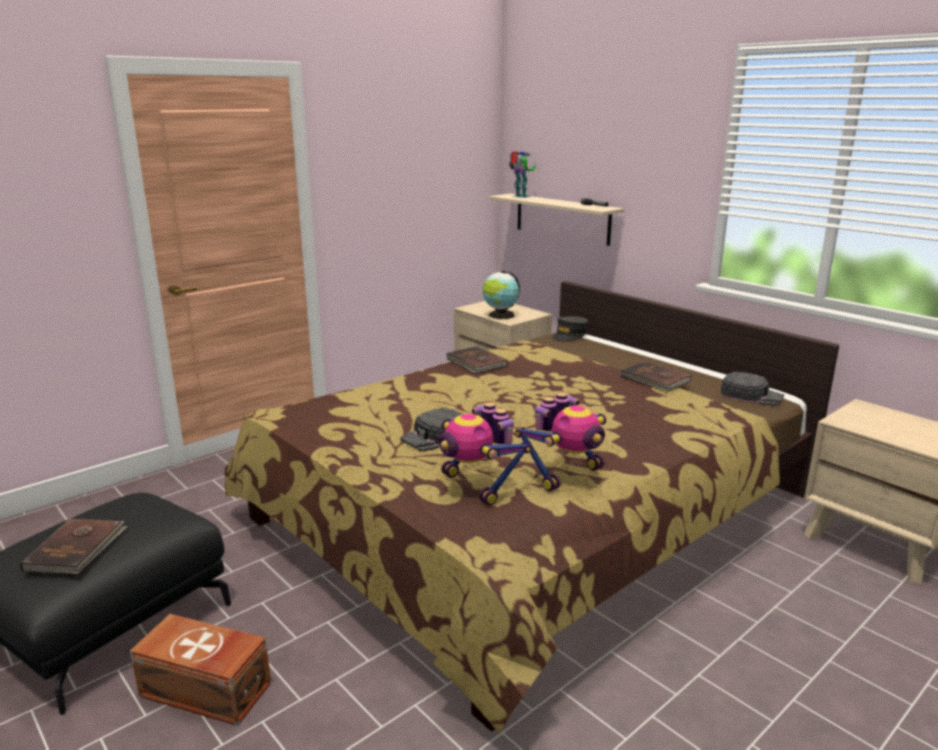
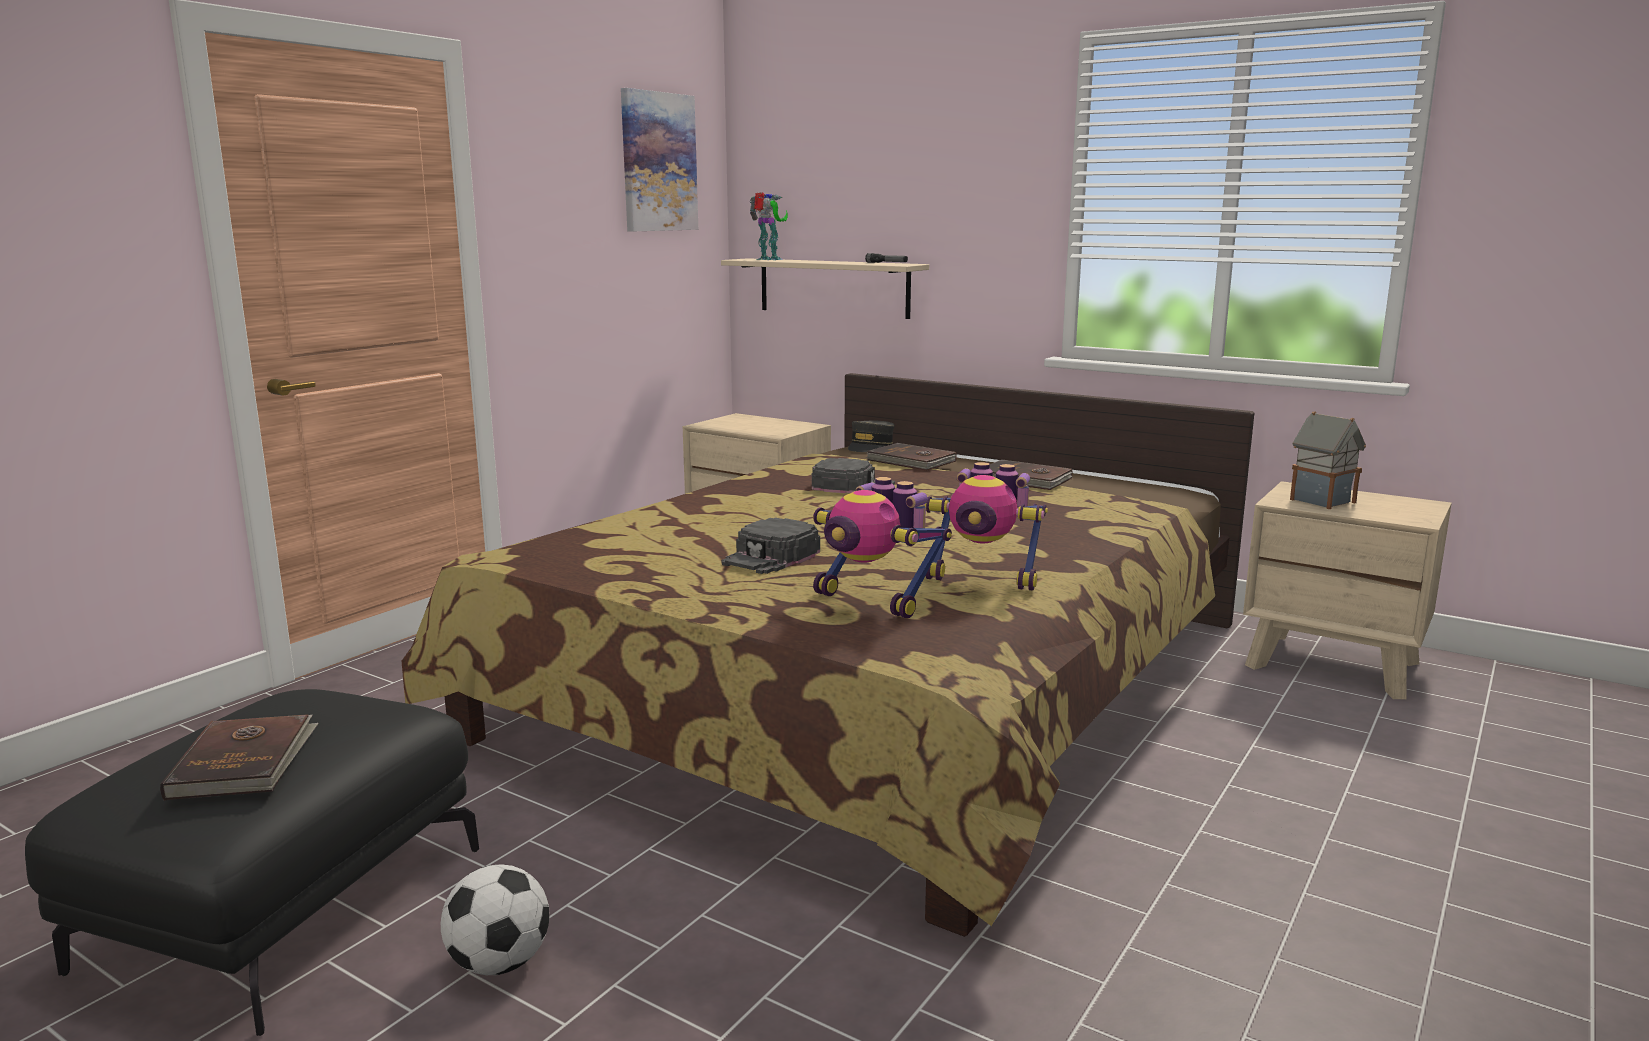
camera: 15 degrees left, 5 degrees down
brown storage box [130,614,271,726] -> football [441,864,550,975]
brown book [446,346,508,374] -> brown book moved to [866,443,957,471]
globe [483,271,520,319] -> none
toy robot [515,393,606,492] -> toy robot turned 75 degrees clockwise [923,462,1048,591]
black cap [721,372,784,406] -> black cap moved to [812,458,895,493]
none -> picture [621,88,698,231]
none -> toy house [1290,411,1366,509]

